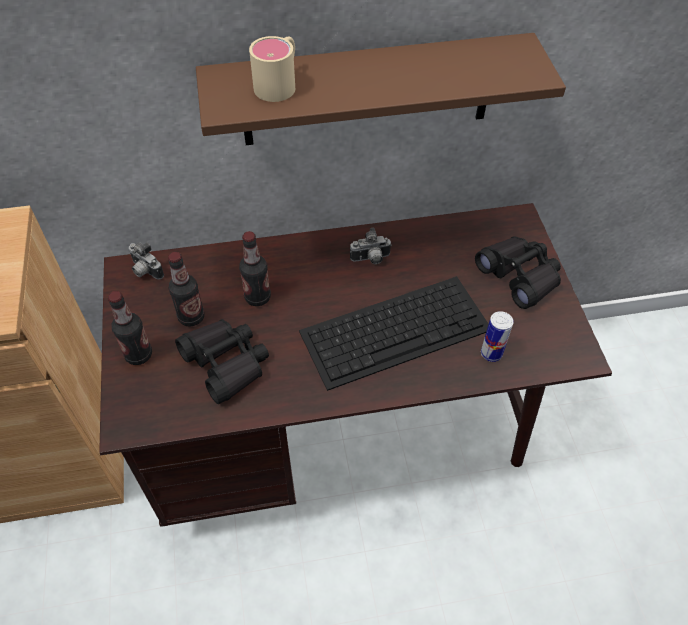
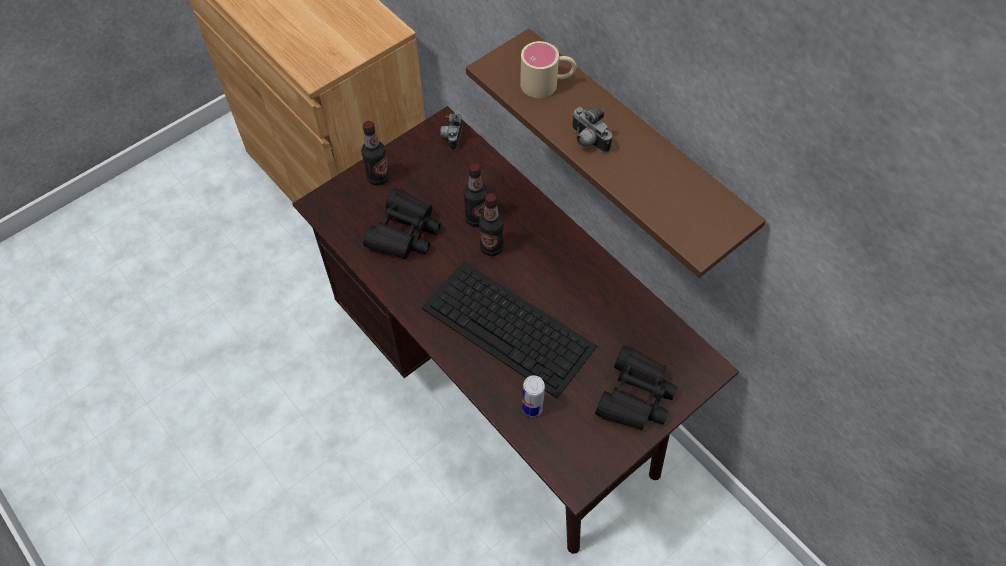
camera: 60 degrees right, 5 degrees up
bottle [168,252,205,327] -> bottle moved to [479,193,504,256]
camera [350,228,392,264] -> camera moved to [572,107,612,153]

